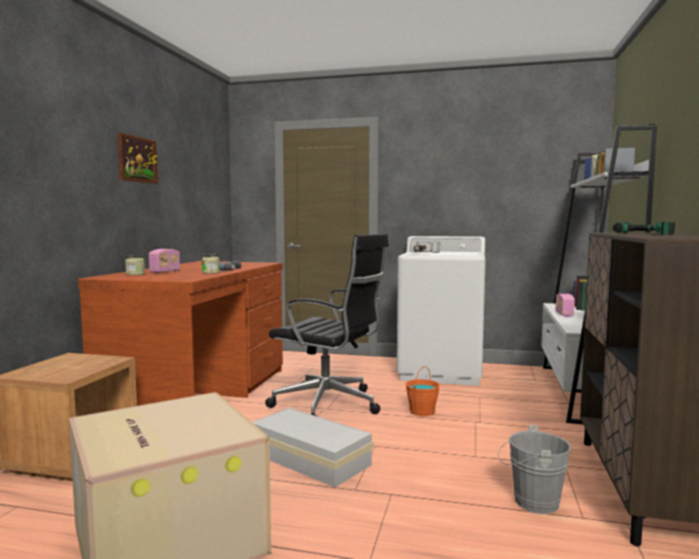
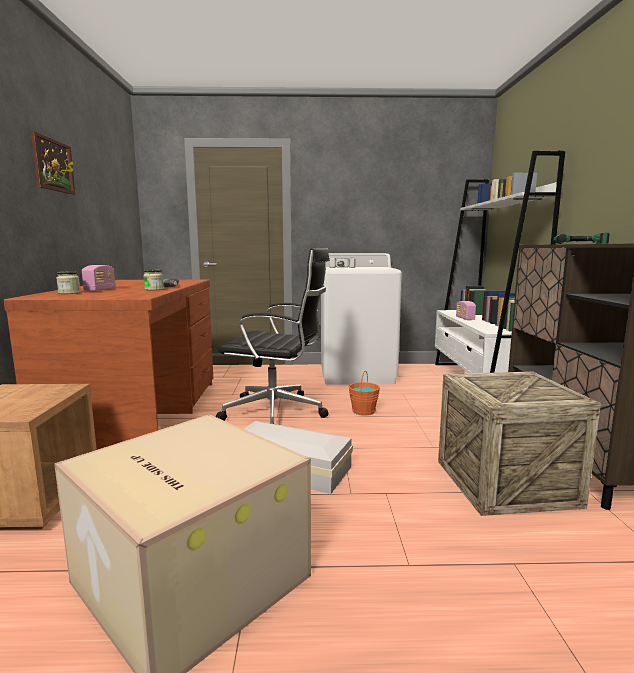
camera: 15 degrees left, 5 degrees up
grey bucket [498,425,571,514] -> crate [438,371,601,516]

